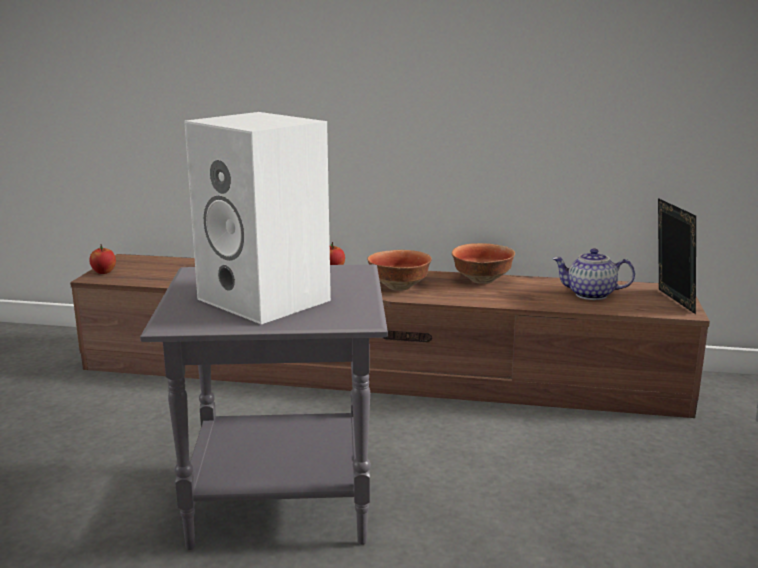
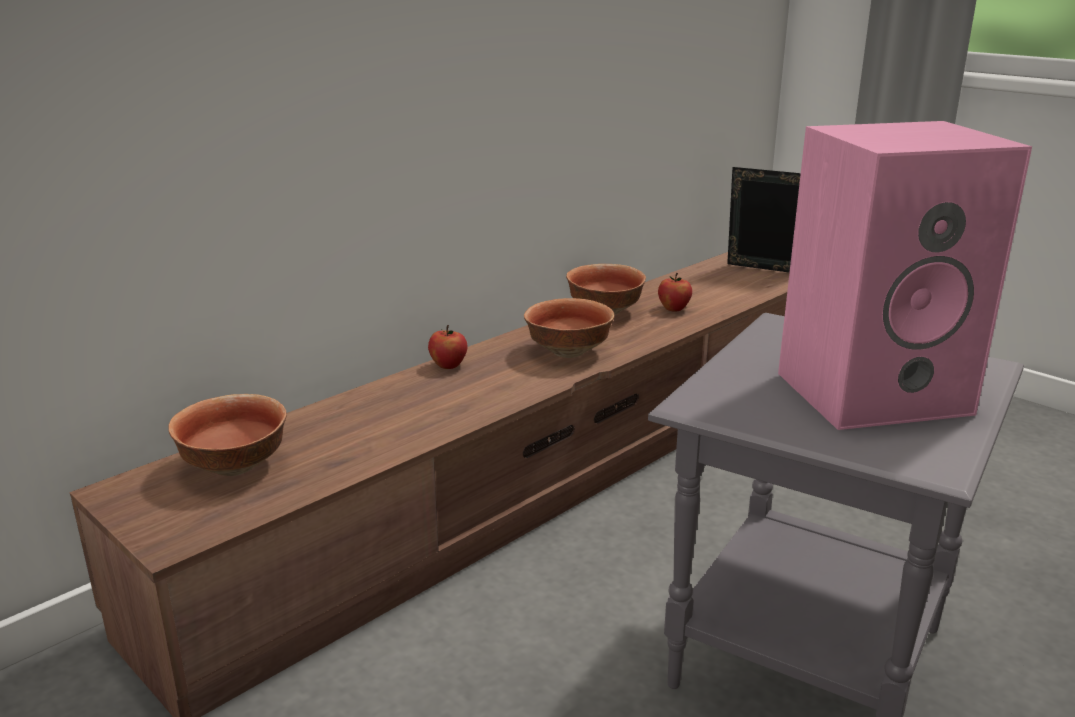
camera: 55 degrees left, 5 degrees up
apple [89,244,116,274] -> apple moved to [658,273,692,312]
white speaker [184,112,331,324] -> pink speaker [778,121,1032,430]
teapot [552,248,635,300] -> none
none -> bowl [168,394,287,476]

